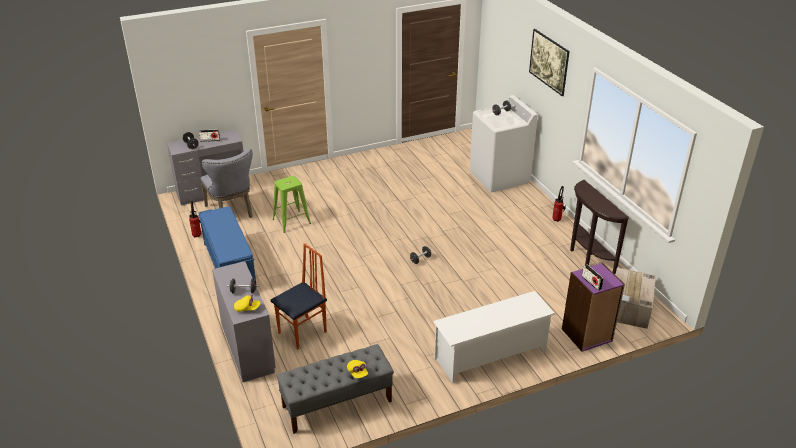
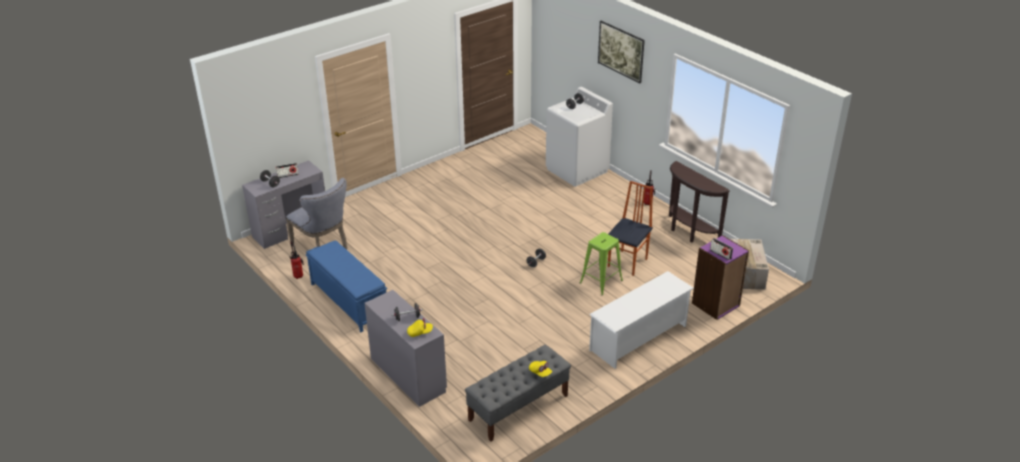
camera: 15 degrees left, 0 degrees up
chair [271,243,327,349] -> chair moved to [608,181,653,276]
green stool [273,176,311,233] -> green stool moved to [580,232,623,295]

